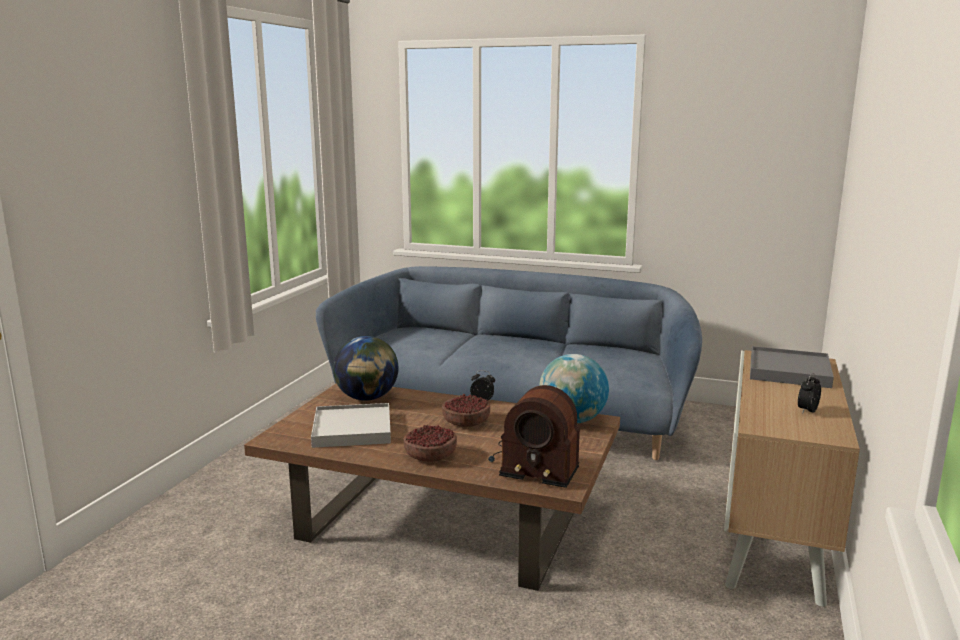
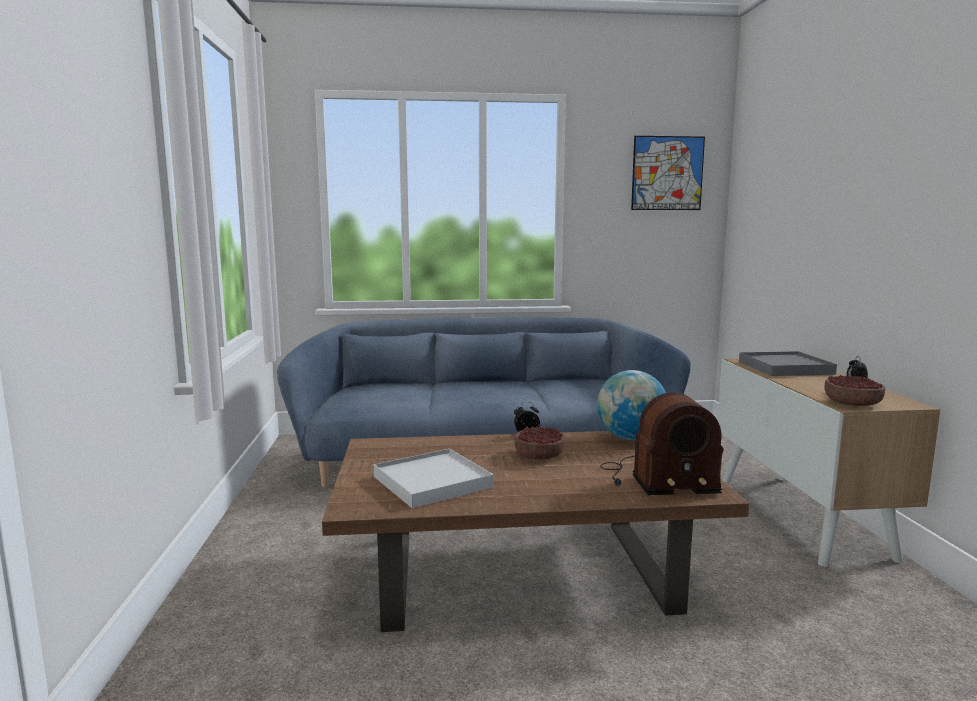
camera: 25 degrees left, 5 degrees down
globe [333,336,398,401] -> none
bowl [404,425,457,462] -> bowl moved to [824,375,885,406]
none -> picture [631,136,705,210]

